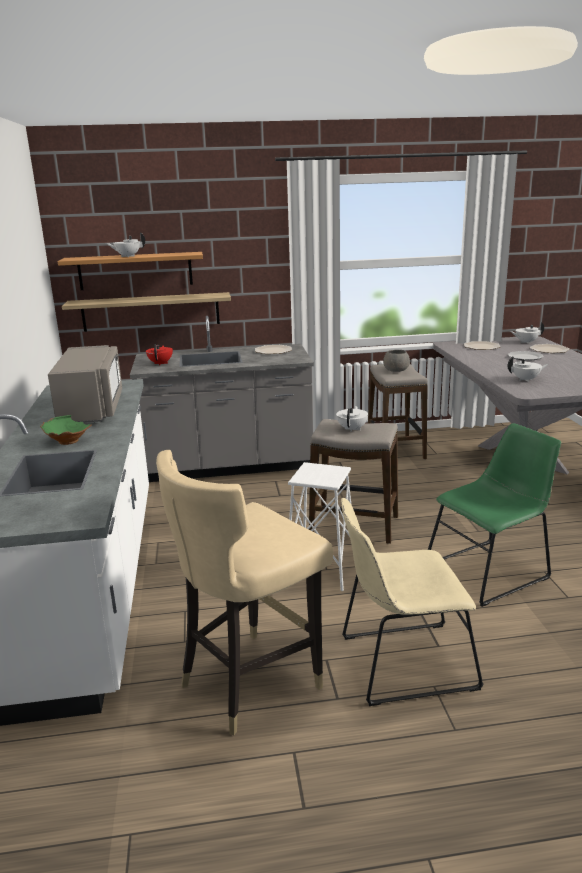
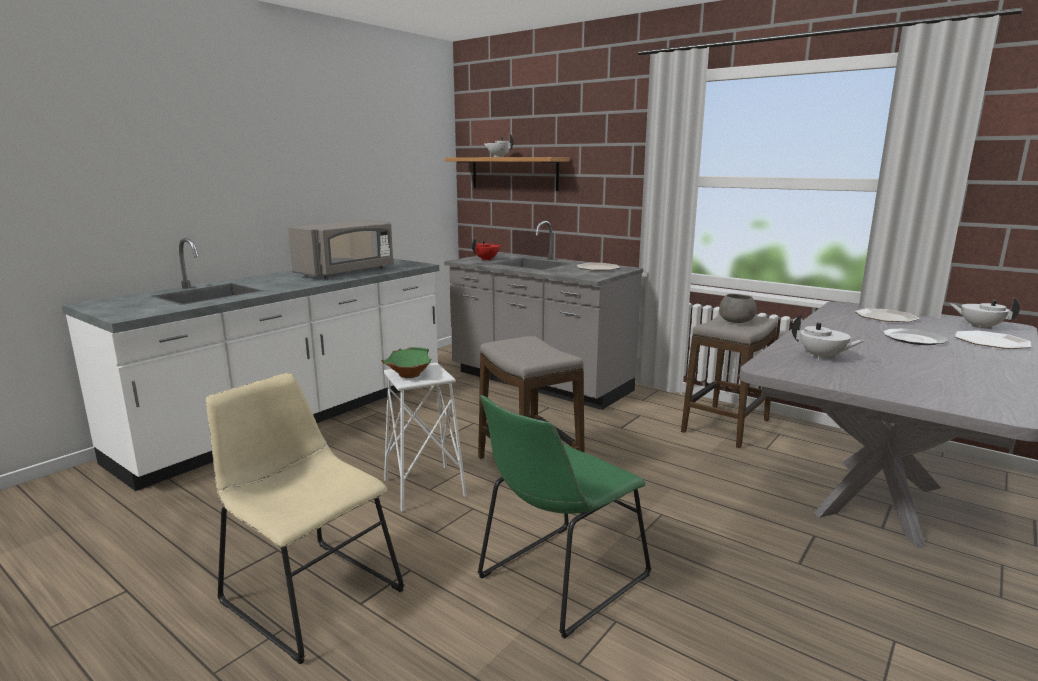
camera: 45 degrees right, 5 degrees down
green bowl [40,415,92,445] -> green bowl moved to [382,347,431,378]
shelf [62,292,231,332] -> none
beige chair [156,450,333,735] -> none
white teapot [336,406,368,432] -> none
green chair [428,423,561,607] -> green chair turned 120 degrees clockwise [478,395,652,639]

